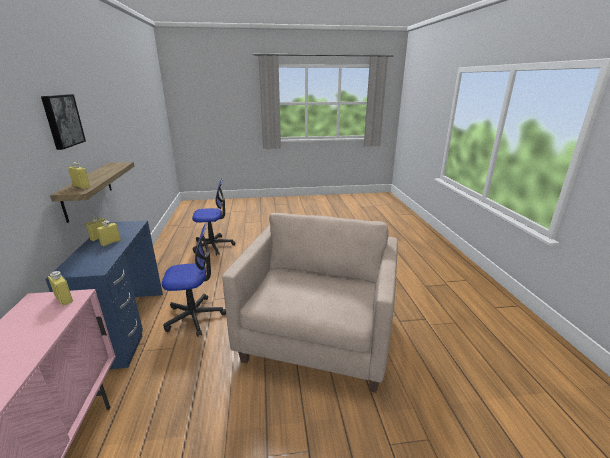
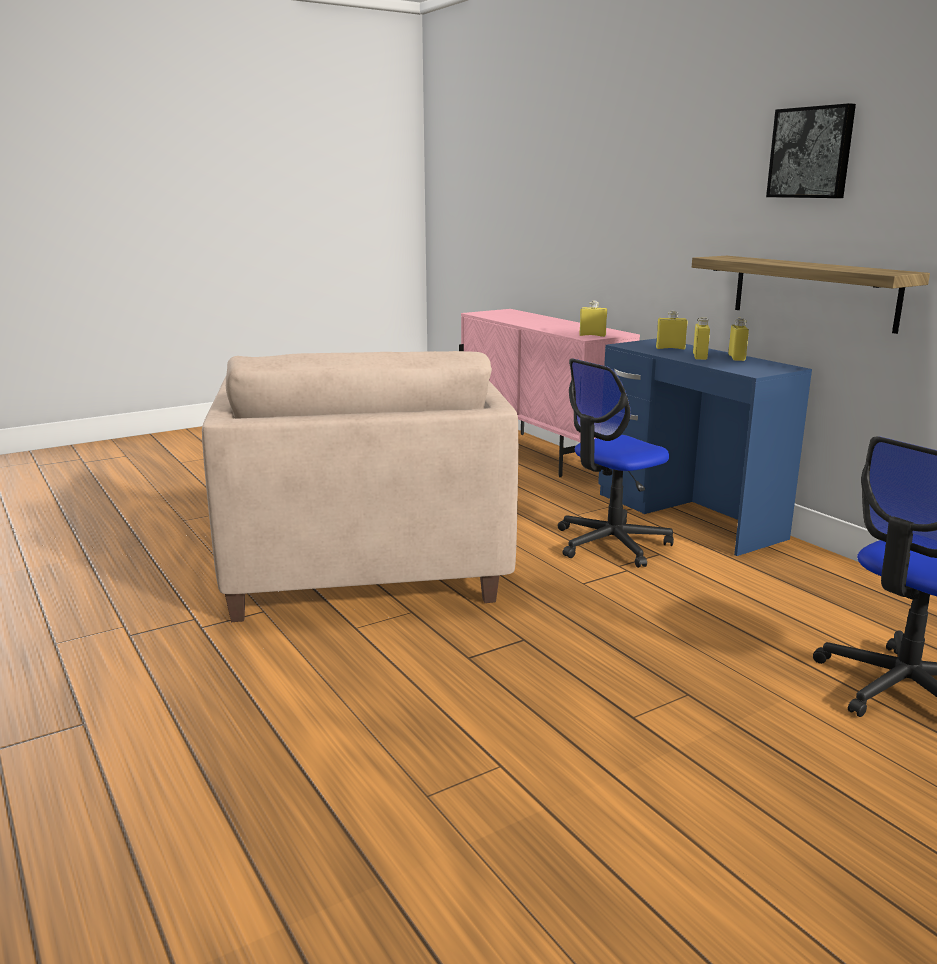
camera: 155 degrees right, 5 degrees down
yellow bottle [68,162,90,189] -> yellow bottle moved to [656,310,688,349]

